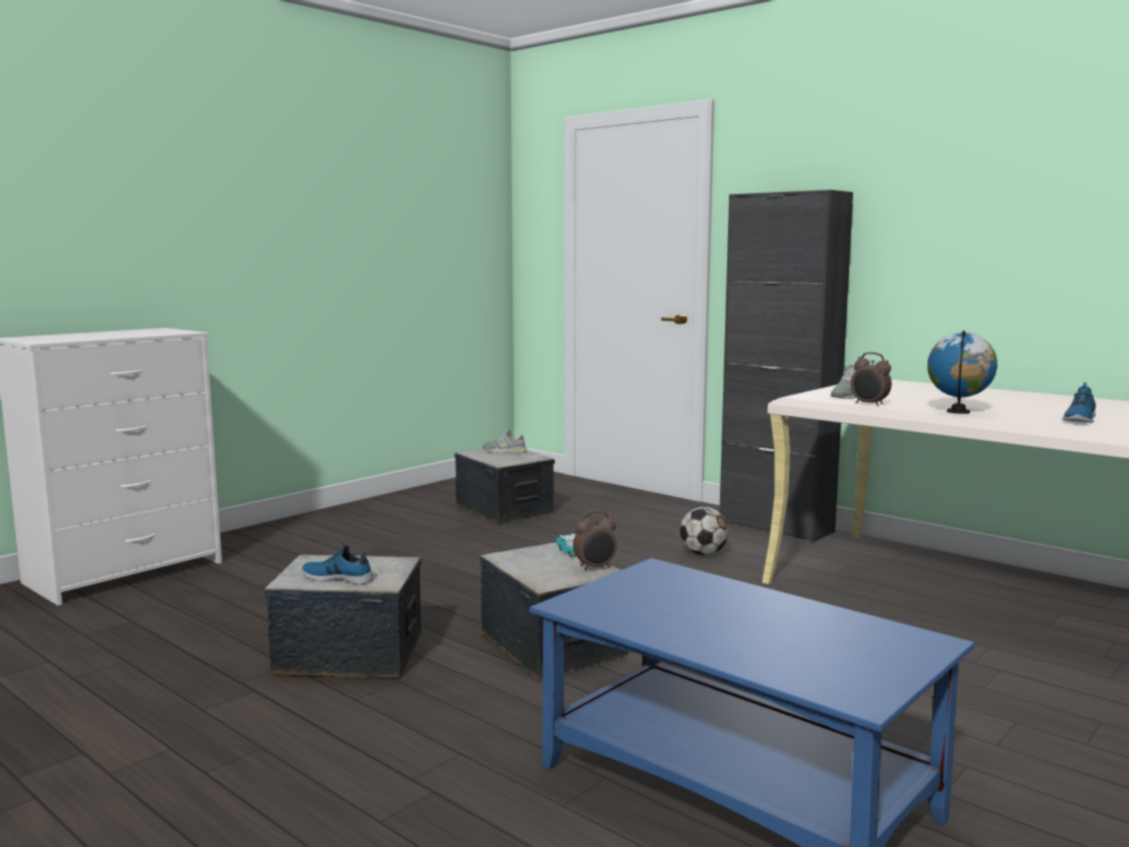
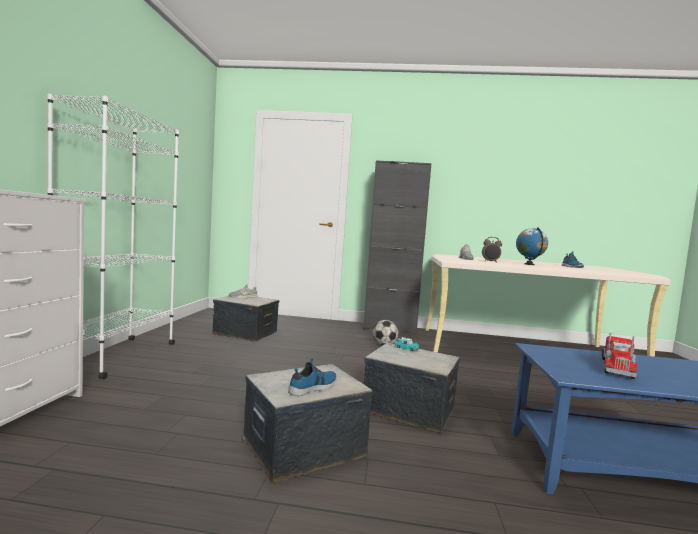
camera: 35 degrees left, 5 degrees down
shoe [302,541,374,584] -> shoe turned 150 degrees clockwise [288,358,337,396]
alarm clock [573,511,617,571] -> none
none -> white bookcase [48,94,179,379]
none -> toy truck [601,333,637,379]

